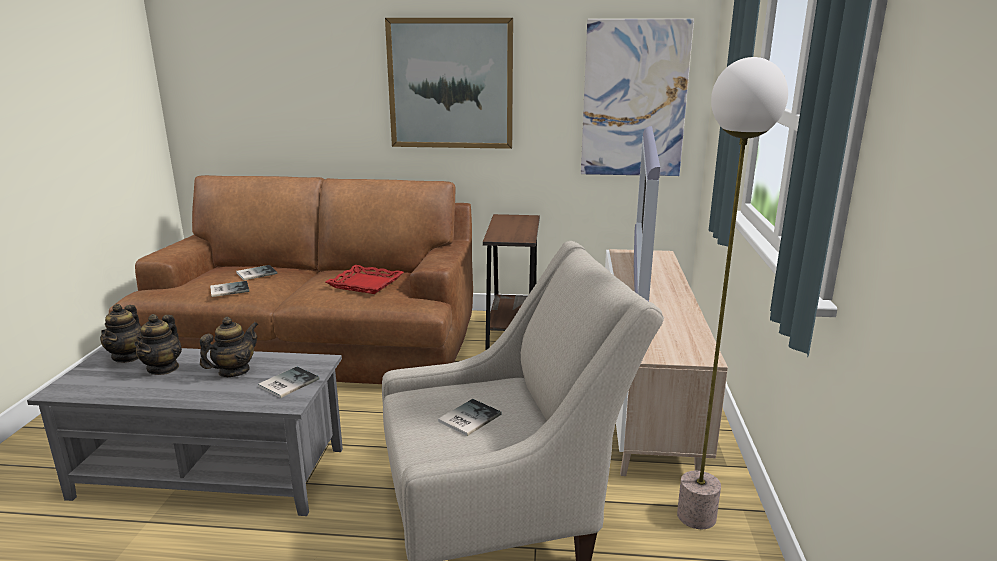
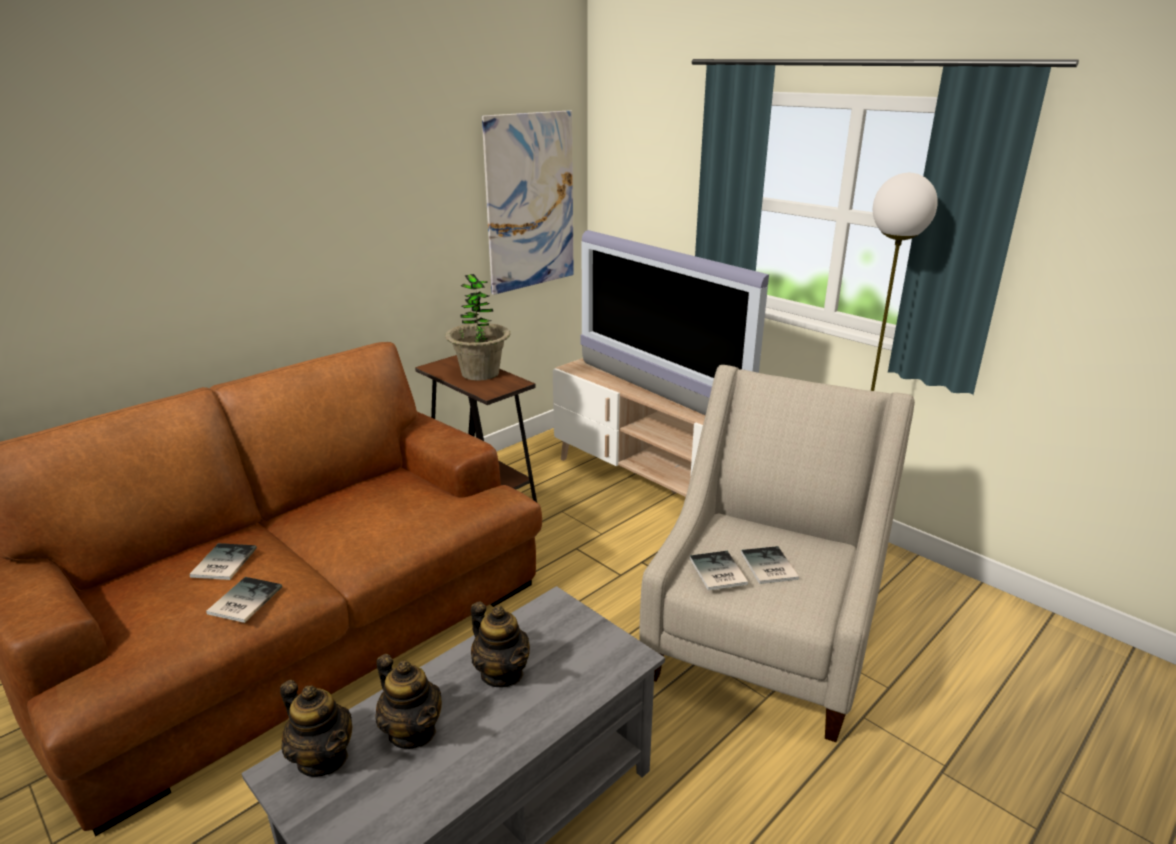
camera: 50 degrees left, 5 degrees up
teapot [200,317,258,377] -> teapot turned 150 degrees clockwise [471,601,530,688]
book [258,367,319,398] -> book moved to [690,551,748,591]
red tray [326,265,404,294] -> none
picture [385,18,513,149] -> none
none -> potted plant [445,274,510,380]

